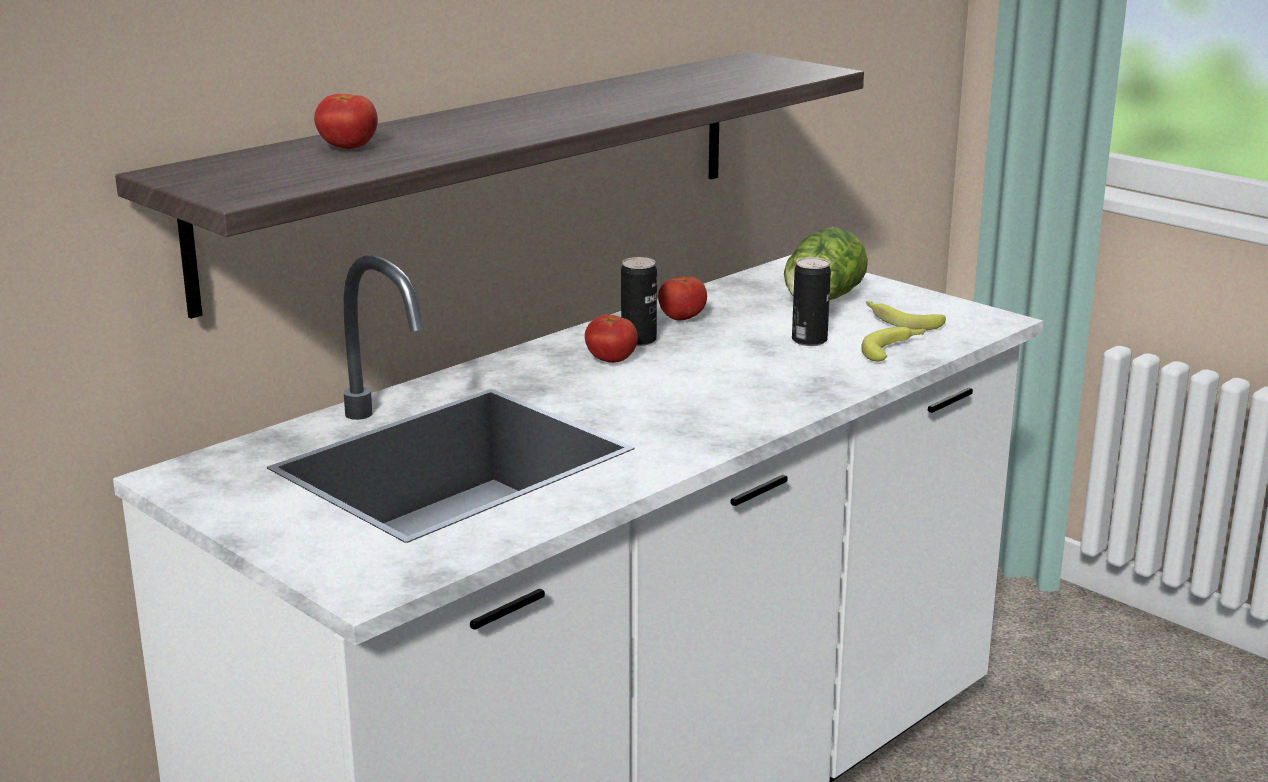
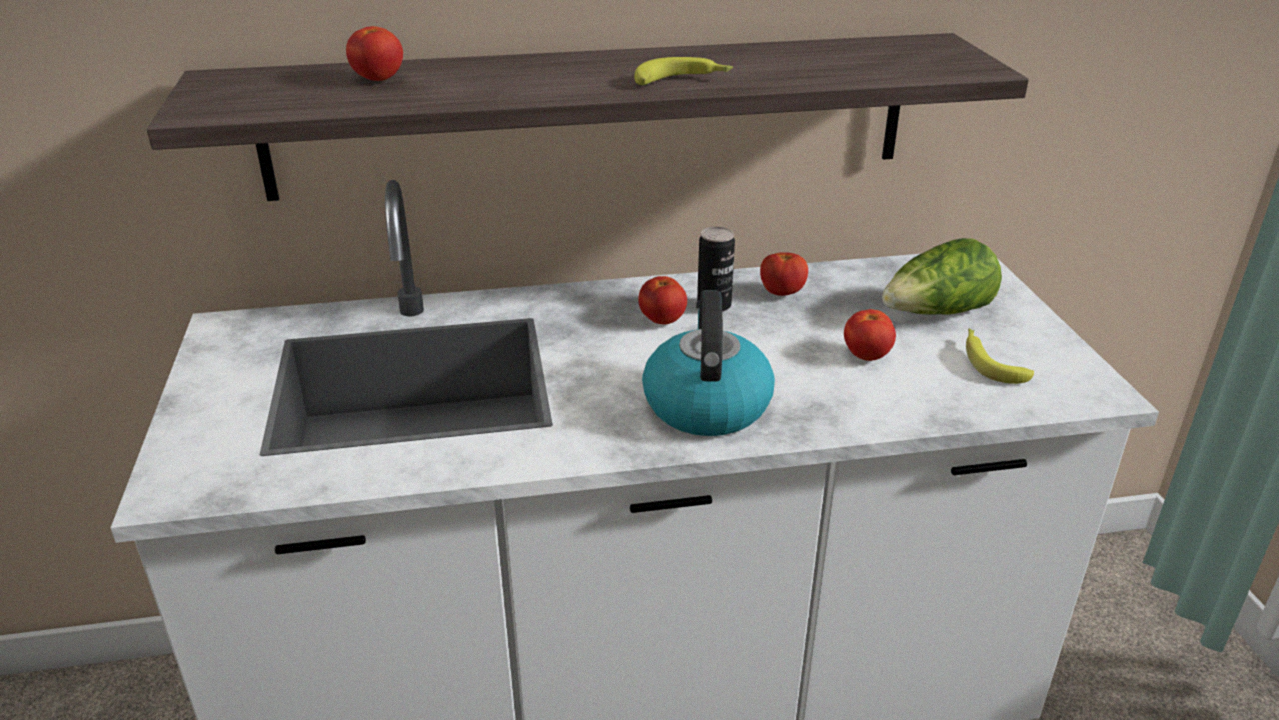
camera: 35 degrees right, 10 degrees up
can [792,257,831,346] -> tomato [844,309,896,361]
banana [861,327,926,362] -> banana moved to [635,57,733,85]
none -> kettle [642,290,775,436]

